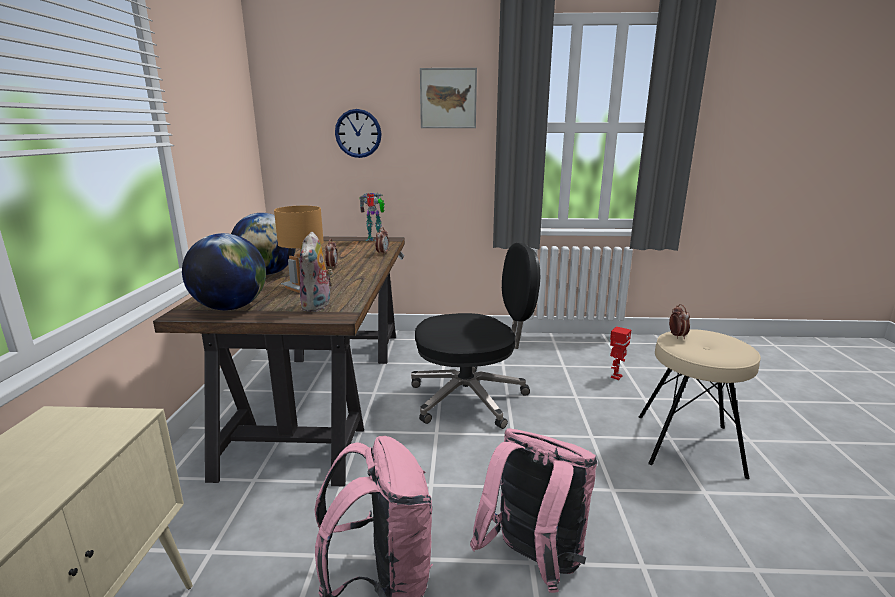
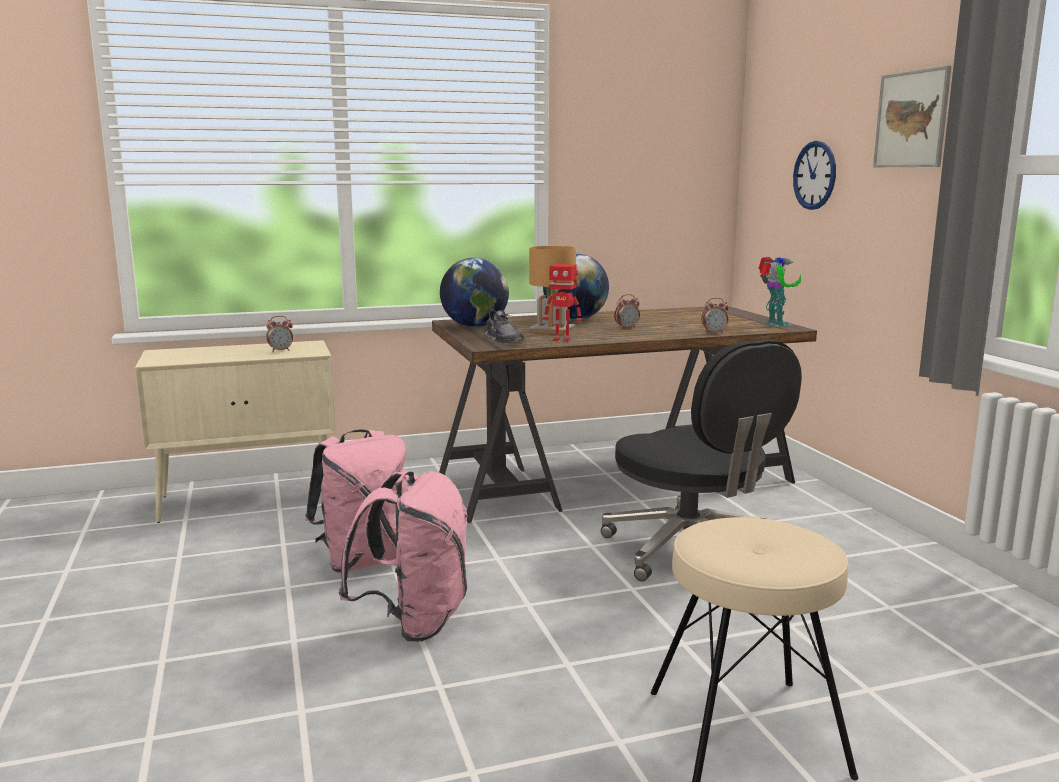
camera: 70 degrees right, 5 degrees down
plush toy [299,232,333,312] -> grey shoe [484,309,524,343]
toy robot [610,326,631,380] -> toy robot moved to [542,264,581,342]
alarm clock [669,304,690,339] -> alarm clock moved to [266,316,293,352]

